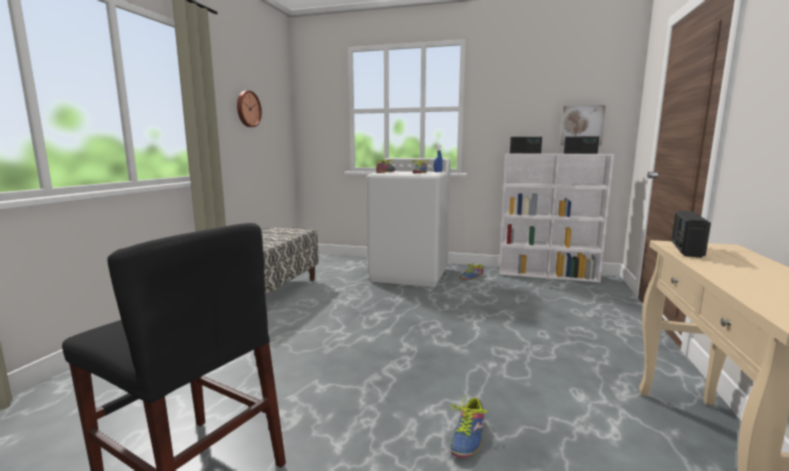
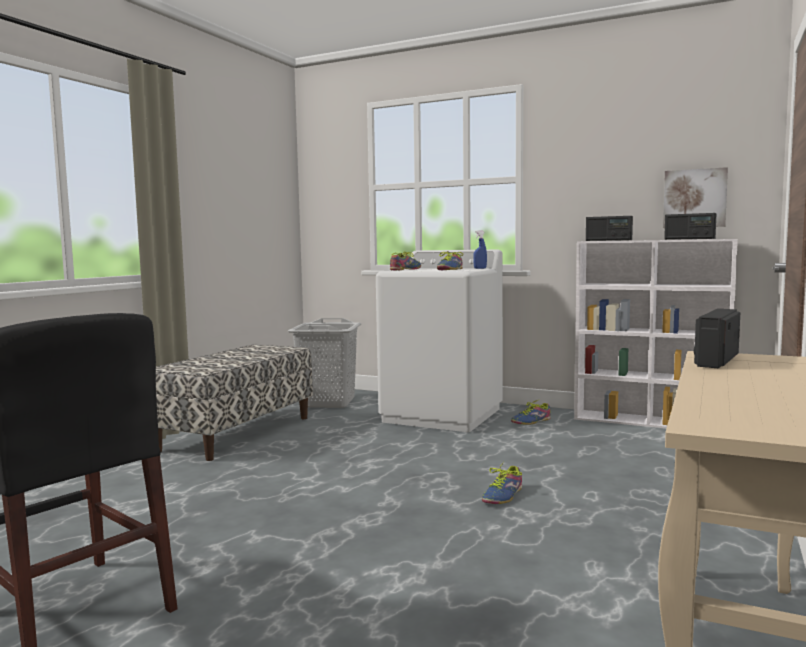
camera: 10 degrees right, 5 degrees down
wall clock [237,91,262,127] -> none
shoe [450,394,487,458] -> shoe moved to [482,461,522,504]
none -> grey laundry basket [288,318,361,408]

